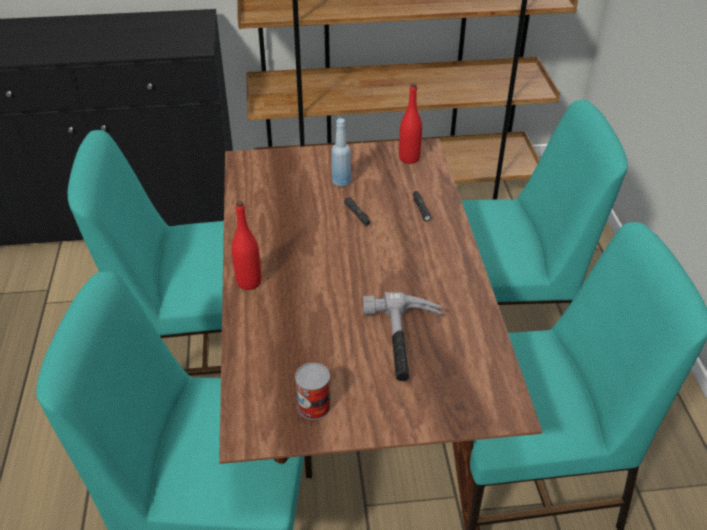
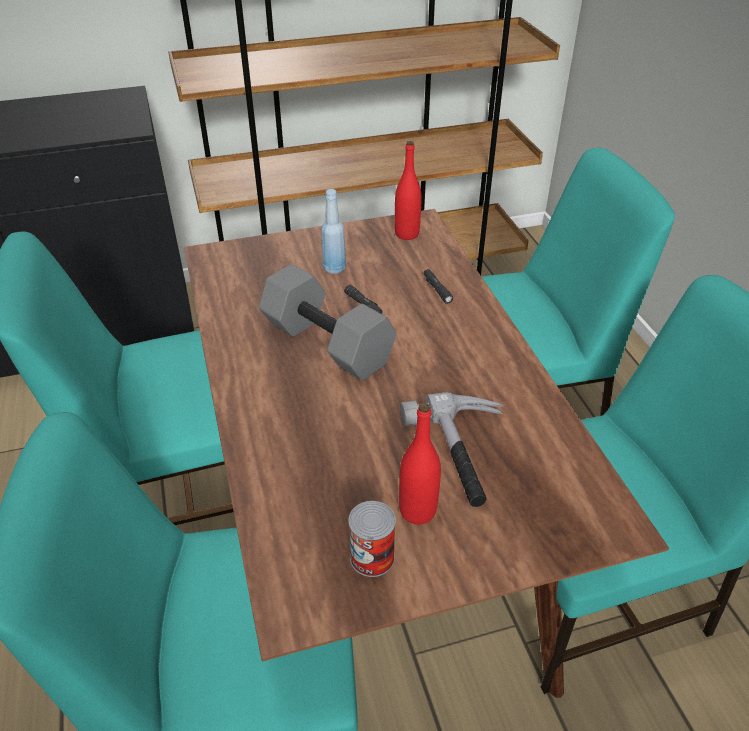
camera: 10 degrees left, 0 degrees up
red bottle [232,201,261,290] -> red bottle moved to [399,403,441,525]
none -> grey dumbbell [259,264,397,381]

